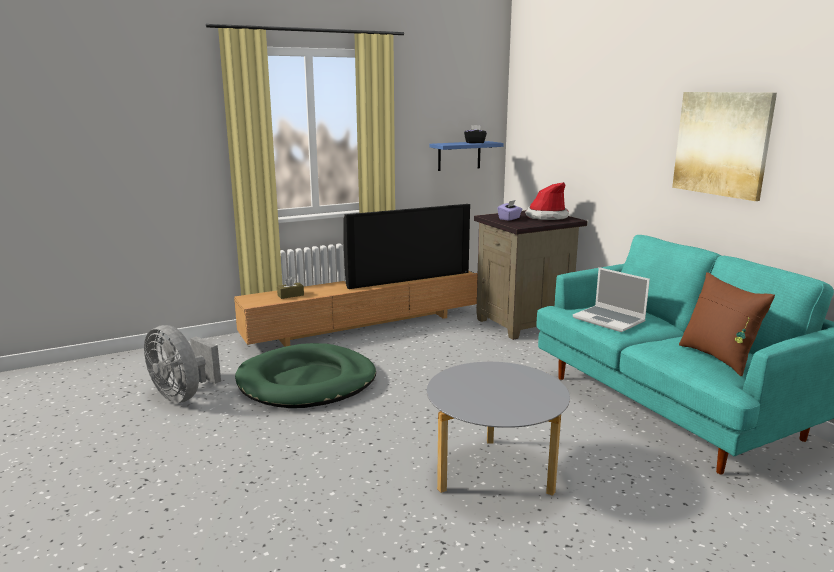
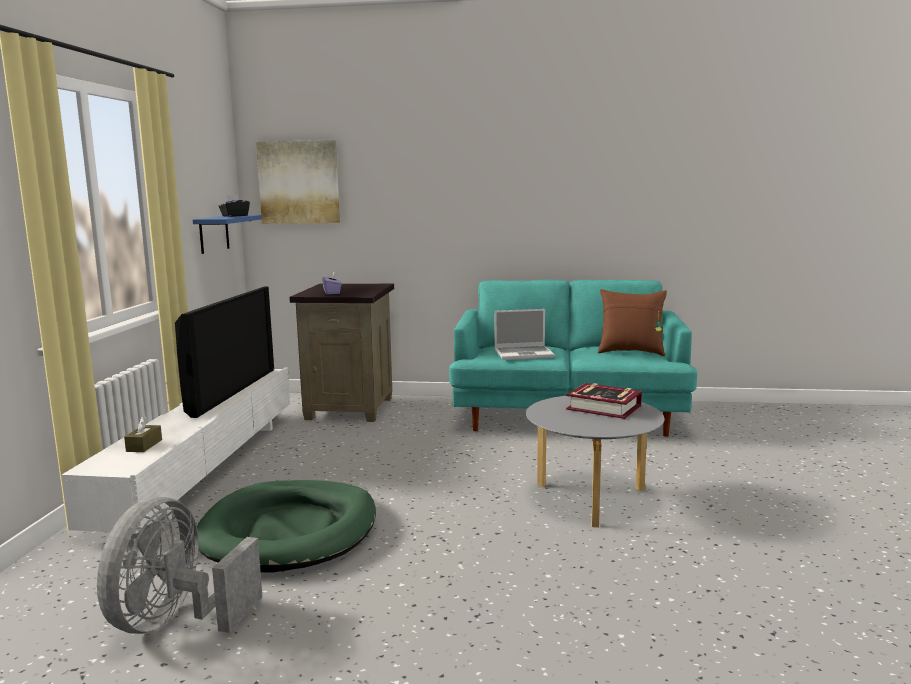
camera: 55 degrees left, 5 degrees down
grey fan [144,325,221,403] -> grey fan turned 120 degrees clockwise [97,497,262,634]
brown tv stand [234,271,478,347] -> white tv stand [61,368,290,534]
hat [525,182,569,220] -> none
picture [672,92,777,201] -> picture moved to [256,140,340,224]
none -> book [566,383,642,419]

